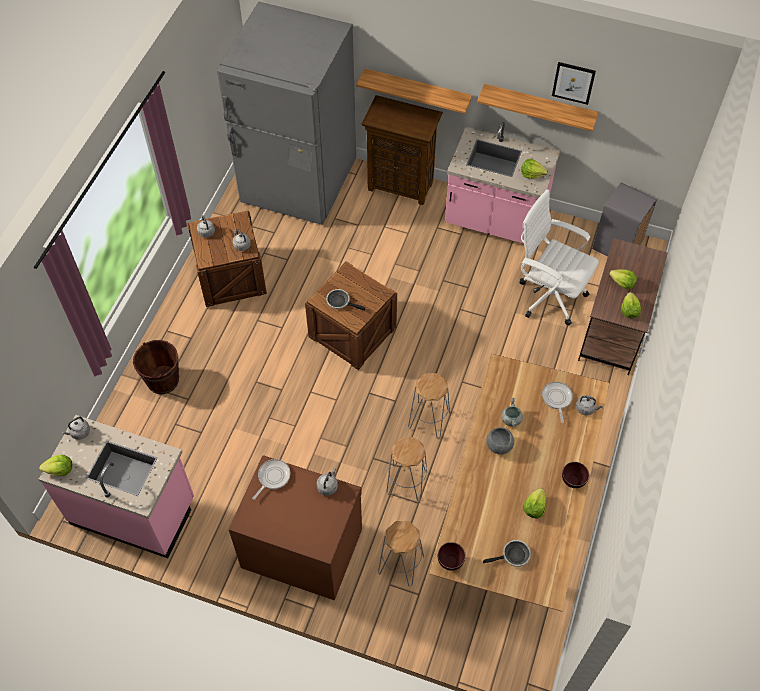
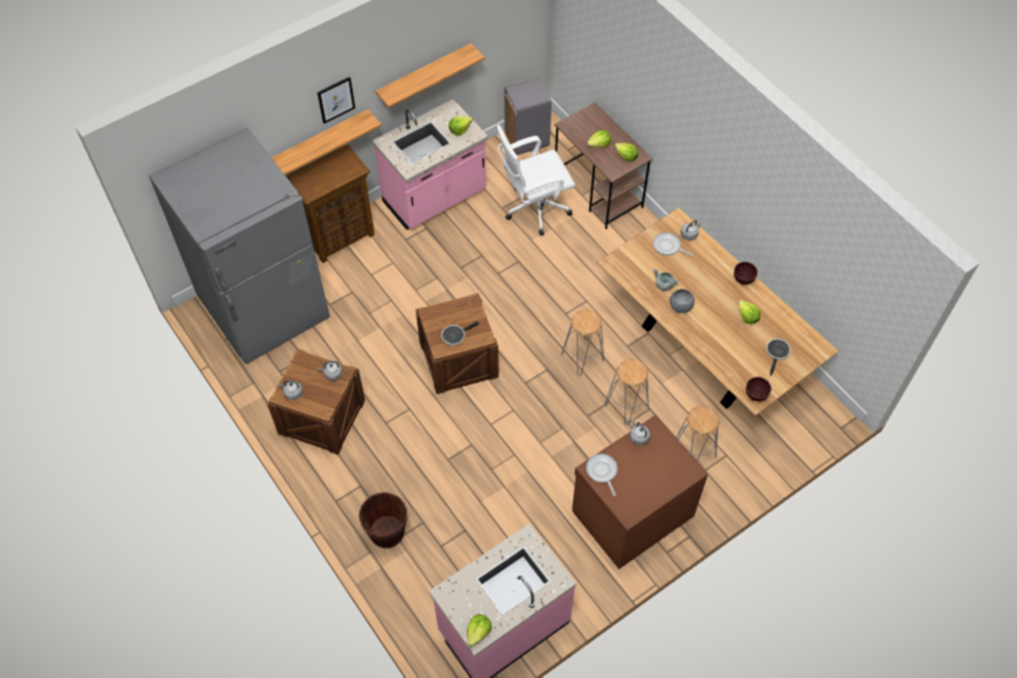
camera: 55 degrees left, 0 degrees up
grey kettle [62,417,90,440] -> none
picture [552,62,596,105] -> picture moved to [317,77,355,124]

